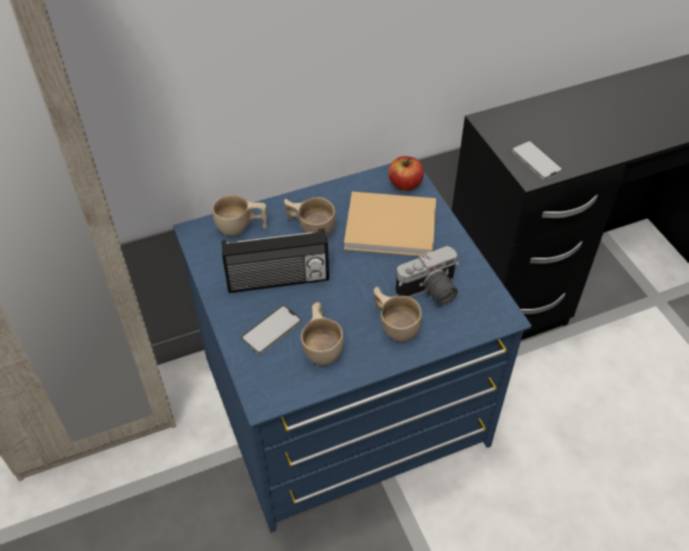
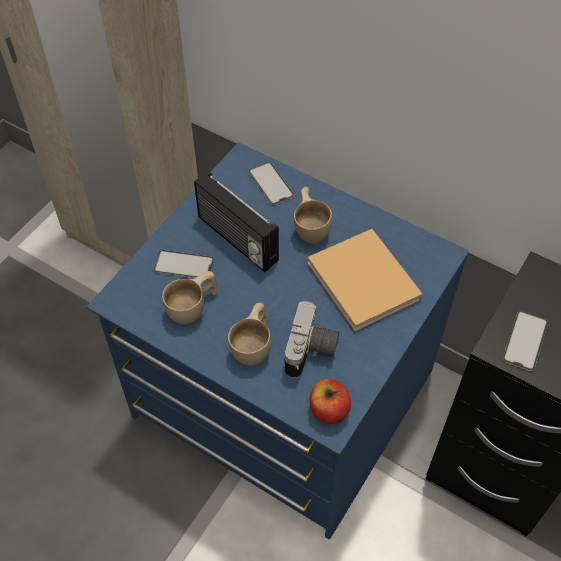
camera: 55 degrees right, 5 degrees up
beige cup [212,195,268,236] -> phone [249,162,294,205]
apple [388,156,424,191] -> apple moved to [310,379,351,424]
camera [395,246,459,306] -> camera turned 105 degrees counterclockwise [284,301,339,379]

